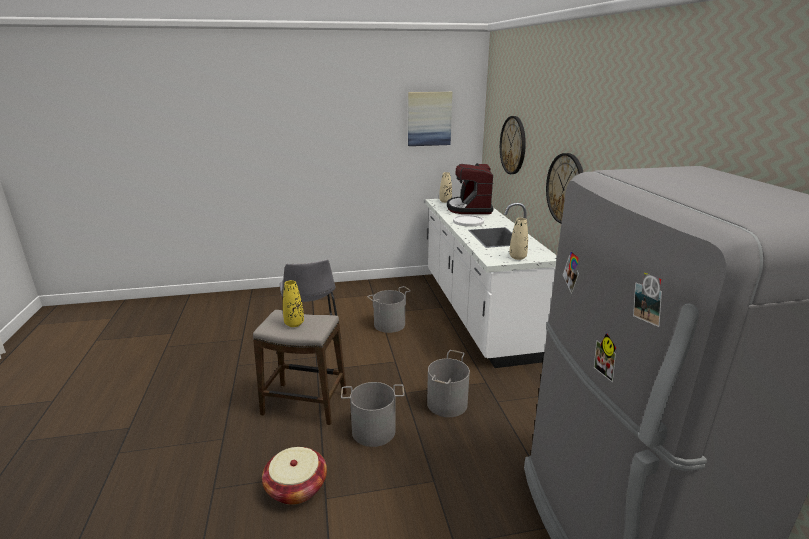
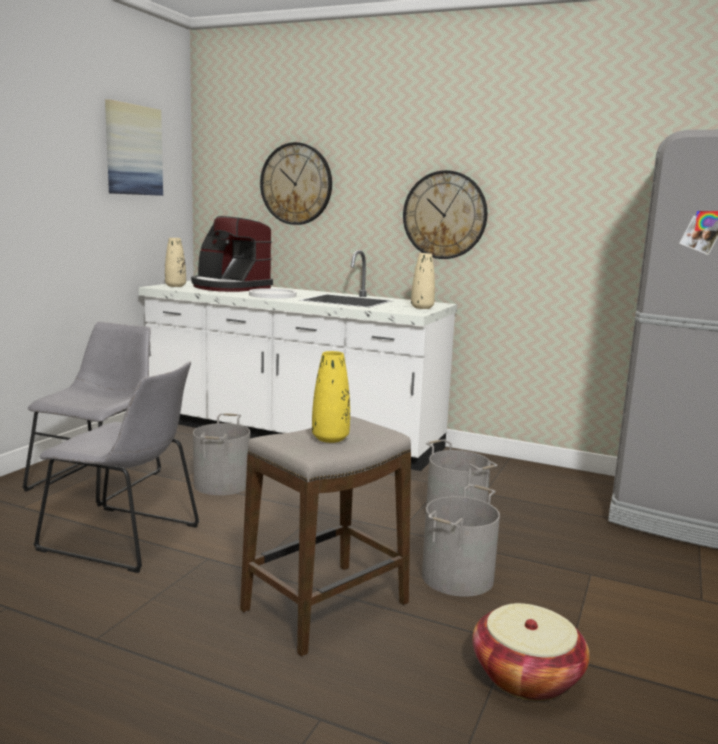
camera: 55 degrees left, 10 degrees down
none -> grey chair [22,322,161,507]

